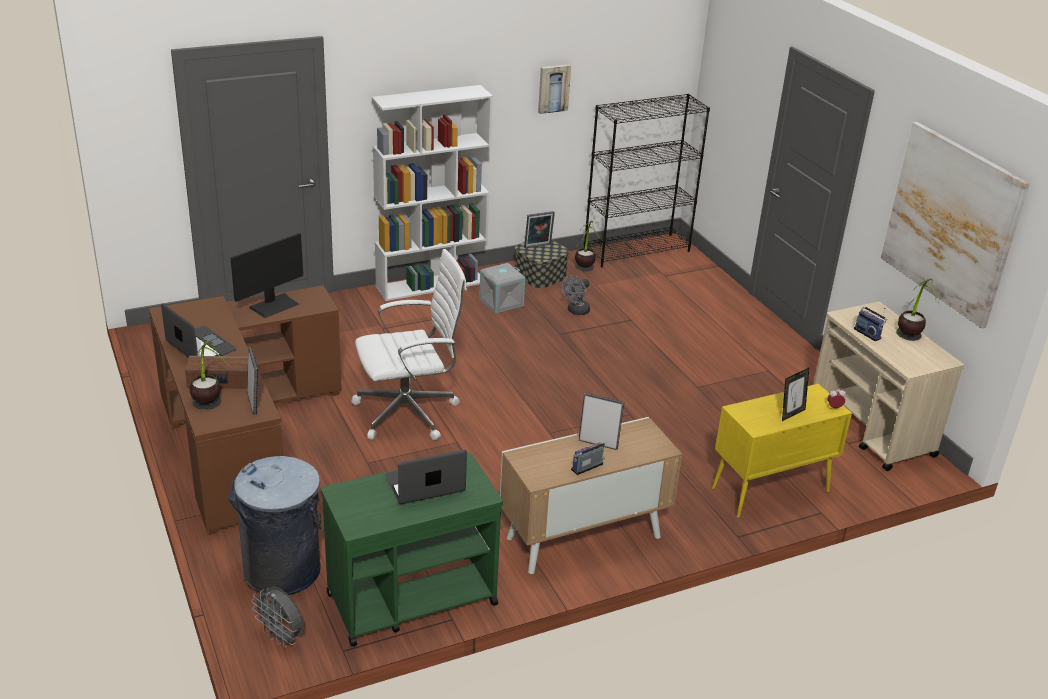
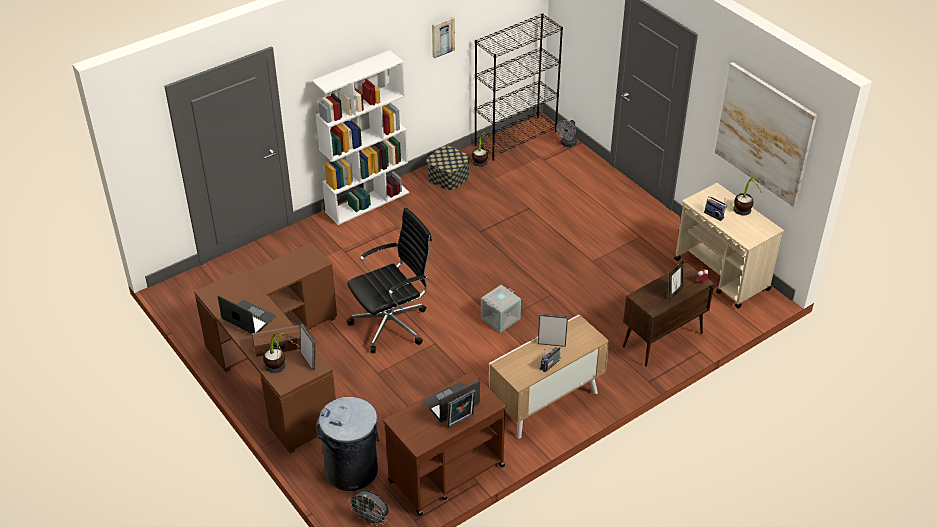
camera: 10 degrees left, 10 degrees up
monitor [230,233,303,318] -> none
green cart [321,453,503,646] -> brown cart [383,372,506,516]
white office chair [351,249,467,440] -> black office chair [347,208,432,353]
grey storage box [479,263,525,313] -> grey storage box moved to [481,285,521,333]
picture frame [524,211,555,248] -> picture frame moved to [447,390,476,428]
grey fan [562,275,590,315] -> grey fan moved to [556,120,577,147]
yellow cabinet [712,384,852,518] -> brown cabinet [623,263,714,367]

